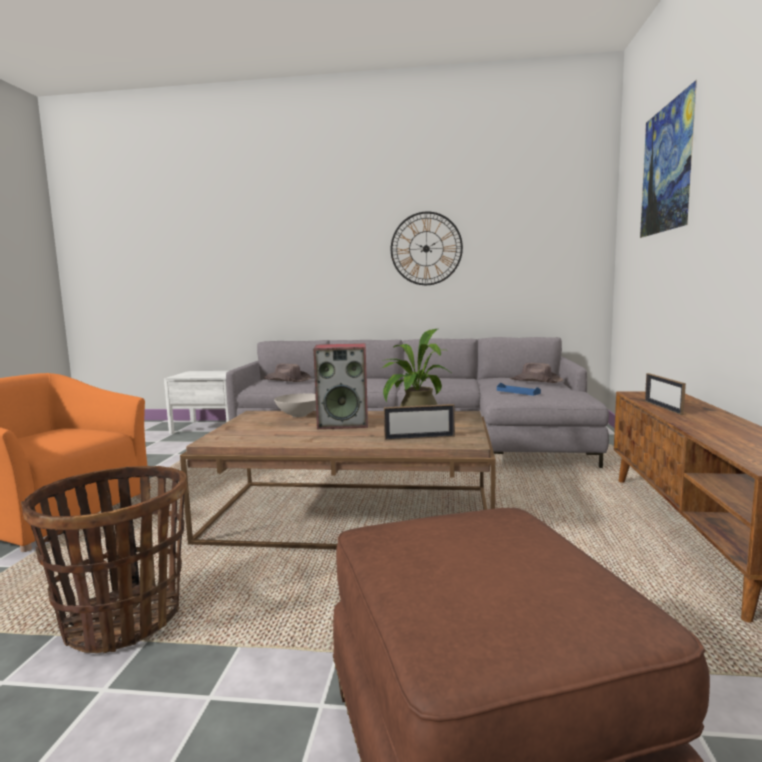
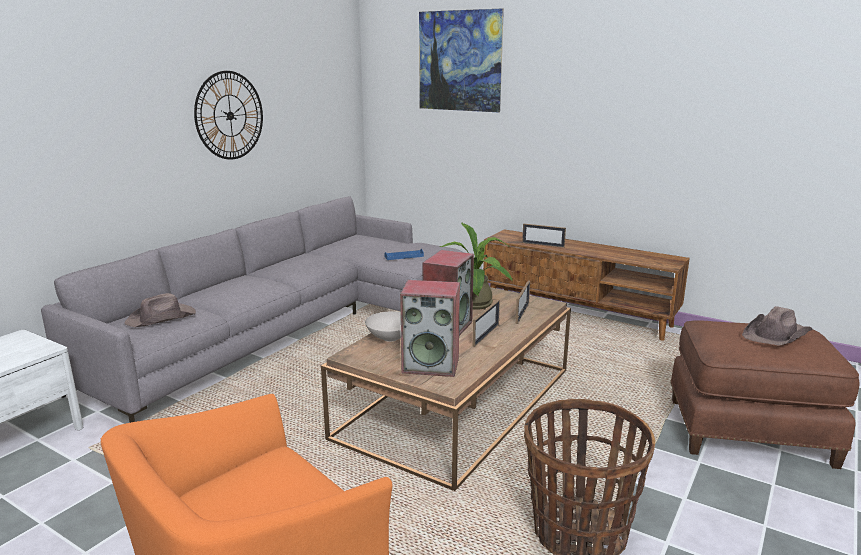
camera: 65 degrees left, 10 degrees up
brown hat [510,363,564,383] -> brown hat moved to [742,306,813,346]
none -> speaker [400,280,460,377]
none -> picture frame [472,300,500,347]

